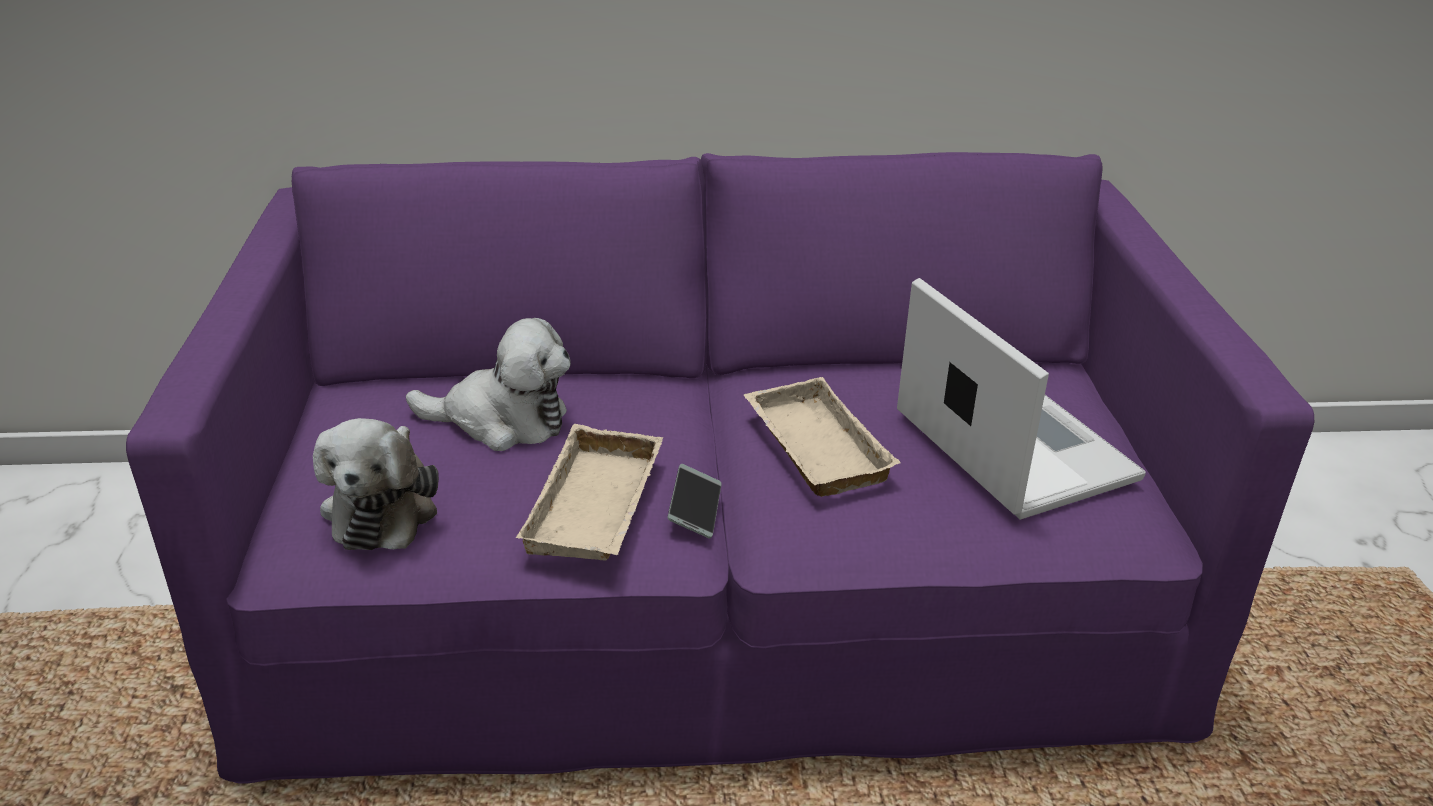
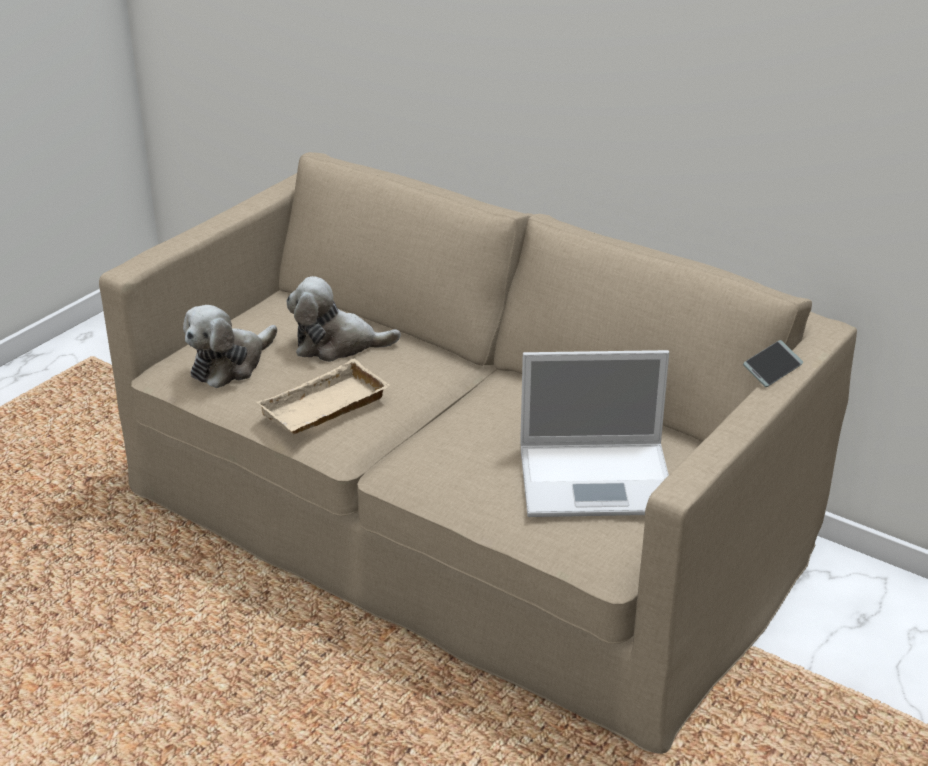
camera: 40 degrees right, 0 degrees up
purple sofa [126,152,1314,784] -> beige sofa [99,152,857,754]
plush toy [406,318,571,451] -> plush toy turned 135 degrees clockwise [286,276,401,362]
phone [668,464,721,538] -> phone moved to [743,340,803,387]
beige tray [743,377,901,497] -> none
laptop [897,278,1146,520] -> laptop turned 75 degrees clockwise [520,350,669,517]

